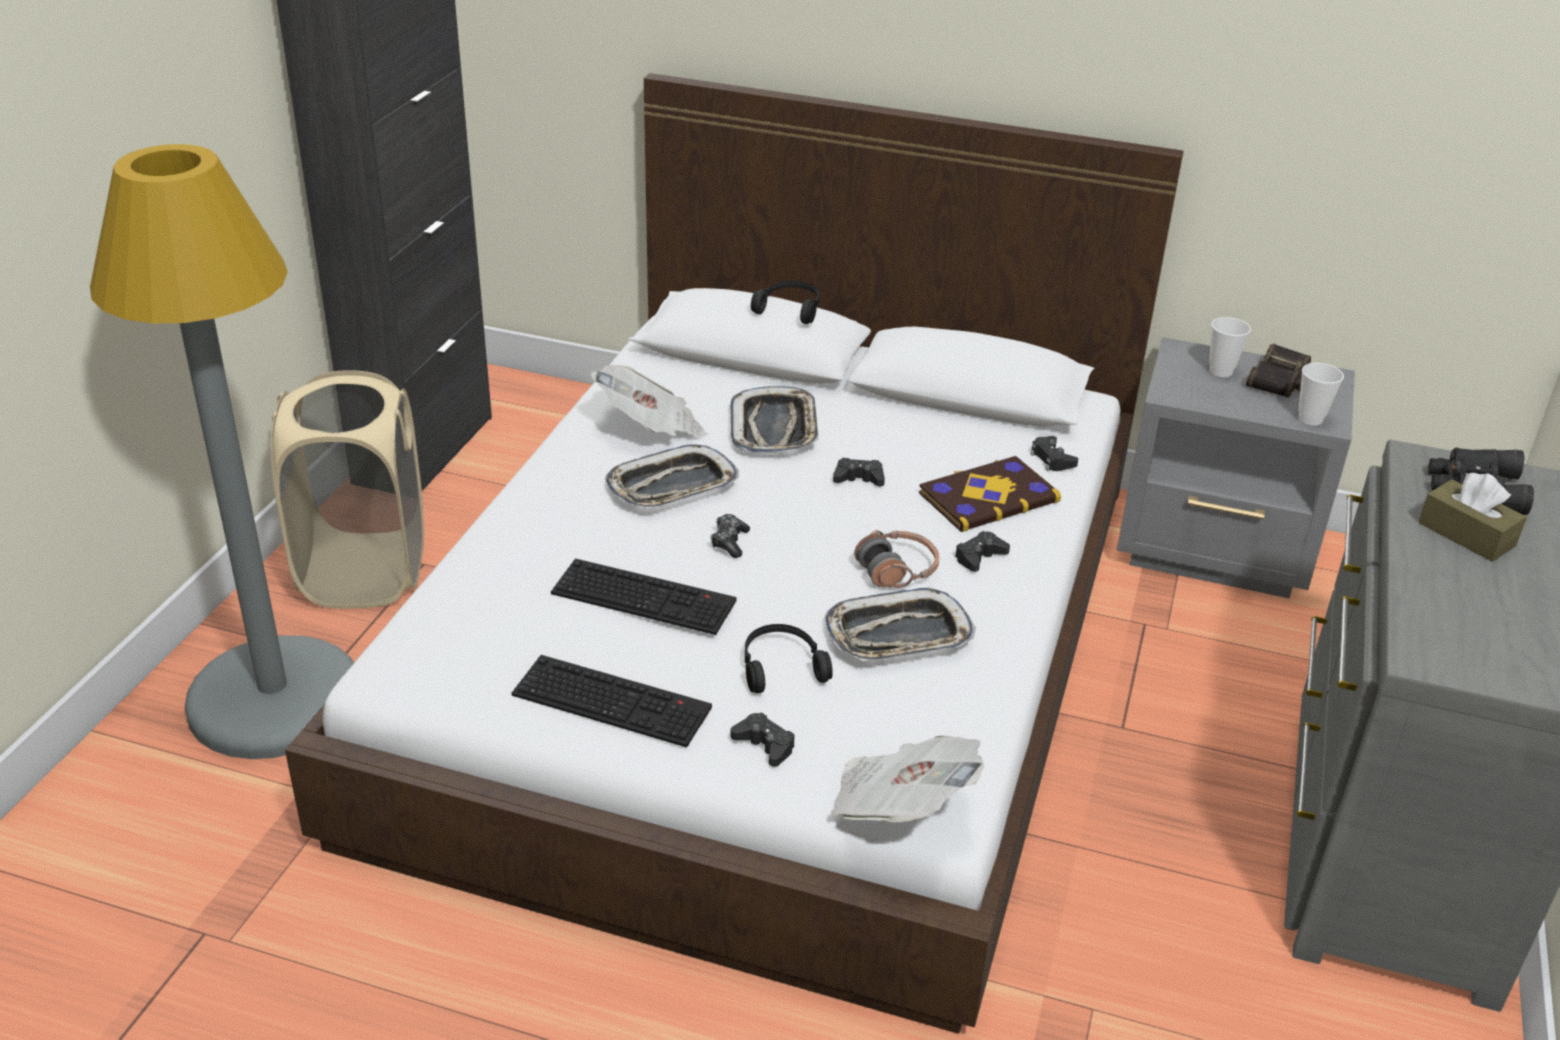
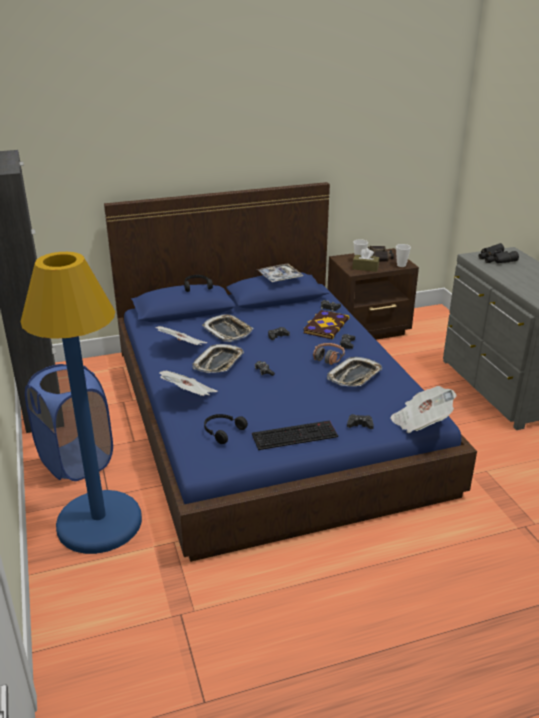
camera: 35 degrees left, 5 degrees down
grey floor lamp [90,144,354,759] -> blue floor lamp [21,252,142,554]
beige laundry basket [271,370,424,609] -> blue laundry basket [25,364,113,481]
white bed [285,73,1184,1034] -> blue bed [104,182,477,562]
keyboard [551,558,737,635] -> none
black headphones [745,624,833,693] -> black headphones moved to [204,414,248,444]
grey nightstand [1117,337,1355,598] -> brown nightstand [328,248,419,340]
brown tissue box [1418,473,1527,562] -> brown tissue box moved to [352,248,379,272]
none -> newspaper [160,371,218,396]
none -> tray [258,264,303,282]

